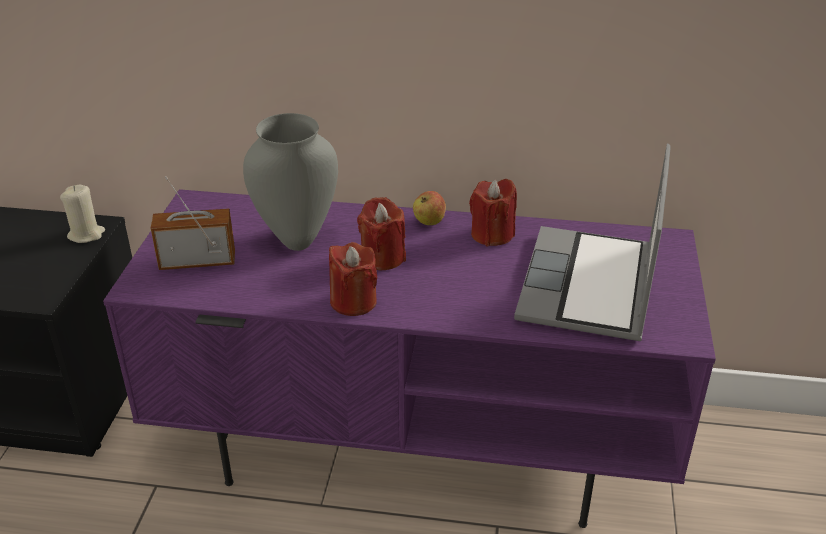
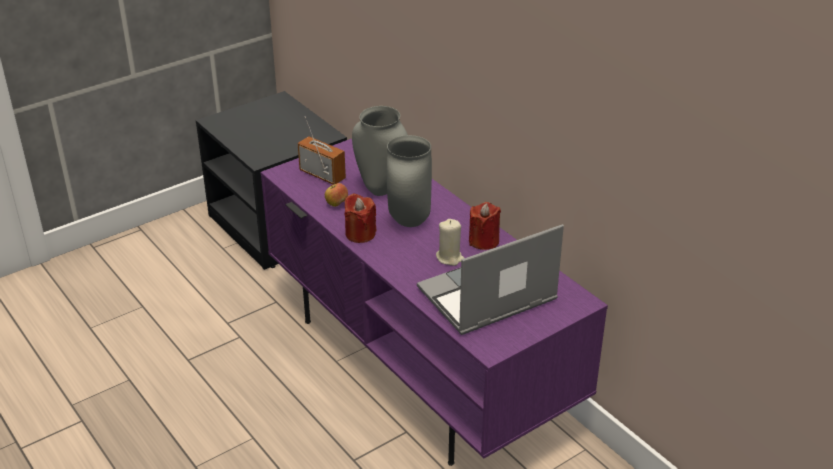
camera: 45 degrees right, 0 degrees up
beige candle [60,185,105,243] -> beige candle moved to [436,219,464,266]
red candle [357,197,406,271] -> grey vase [387,135,432,227]
apple [413,191,446,225] -> apple moved to [325,183,348,207]

